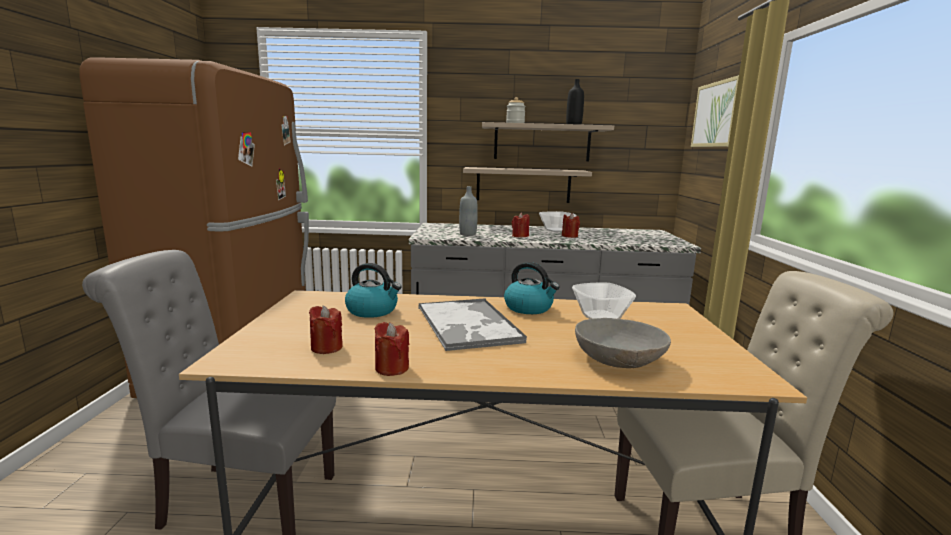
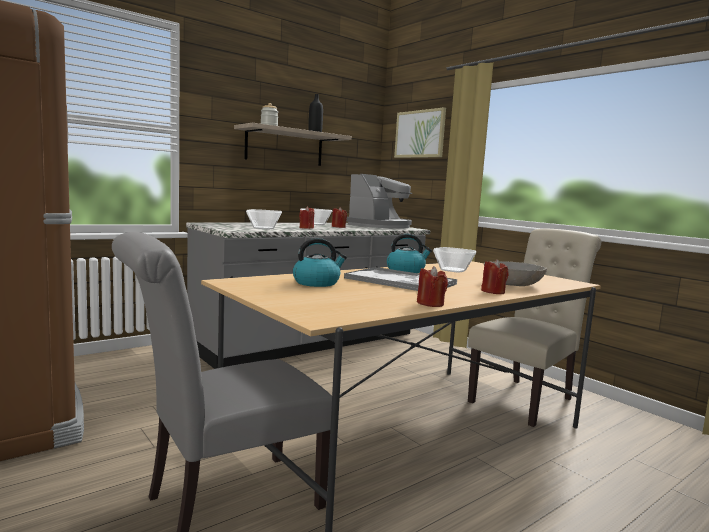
camera: 40 degrees left, 5 degrees down
red candle [309,305,343,354] -> red candle moved to [481,259,509,294]
grey bottle [459,186,478,236] -> bowl [246,209,282,229]
shelf [463,167,592,203] -> none
none -> coffee machine [346,174,412,229]

